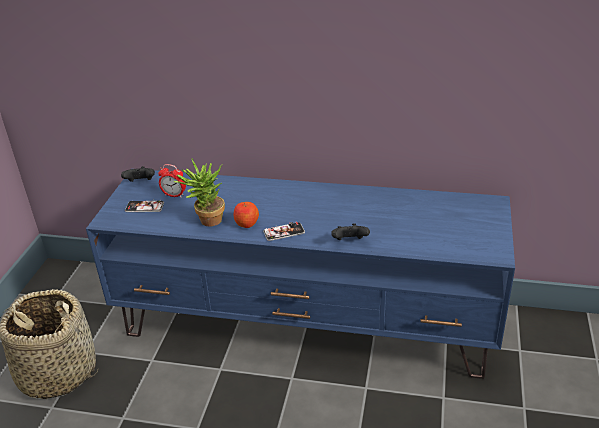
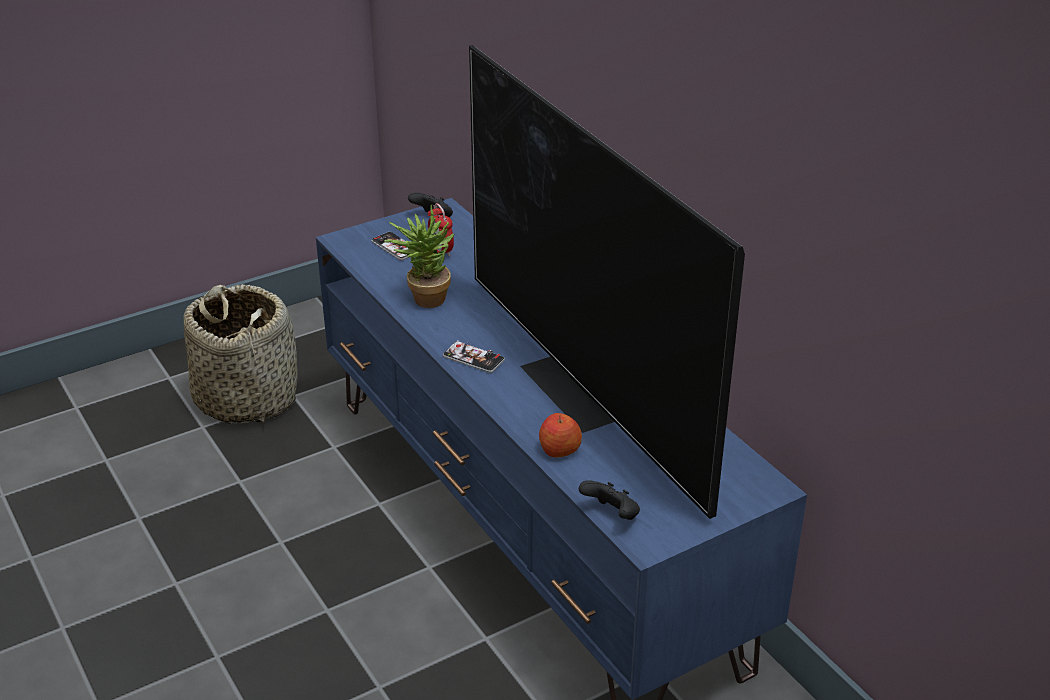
camera: 45 degrees right, 0 degrees up
apple [234,202,259,228] -> apple moved to [539,413,582,458]
black game controller [331,223,370,240] -> black game controller moved to [579,480,640,520]
none -> television [469,45,745,519]

